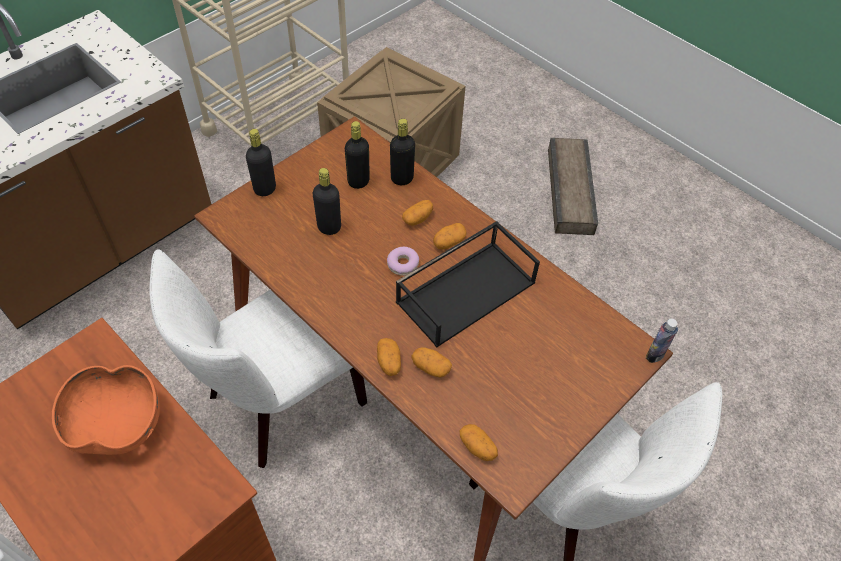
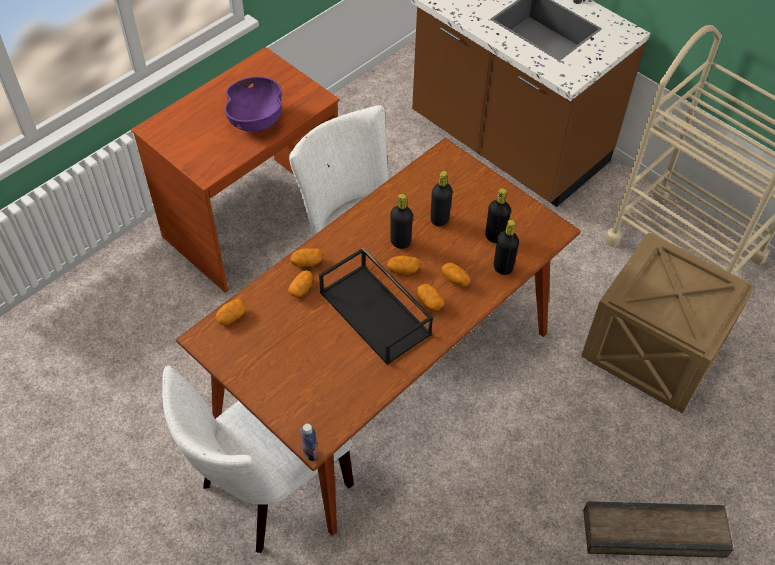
camera: 90 degrees right, 0 degrees up
orange bowl [52,365,160,455] -> purple bowl [225,77,282,132]
black bottle [246,129,276,196] -> black bottle moved to [391,194,413,249]
donut [387,247,419,276] -> potato [387,256,420,274]

